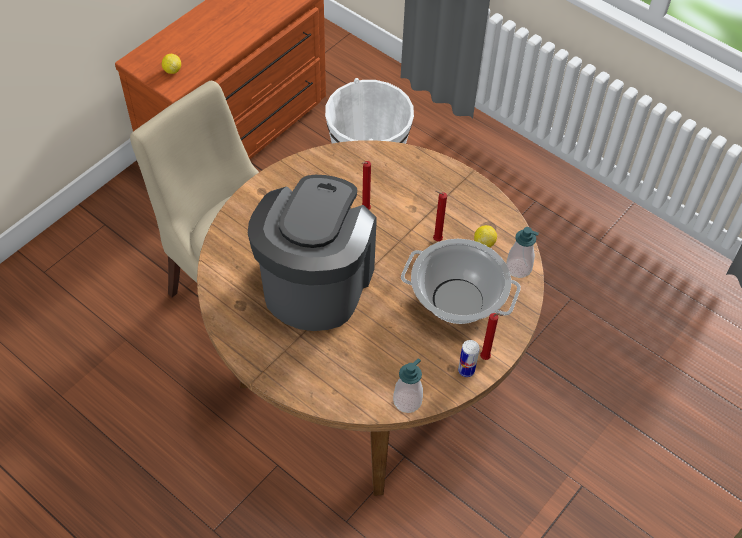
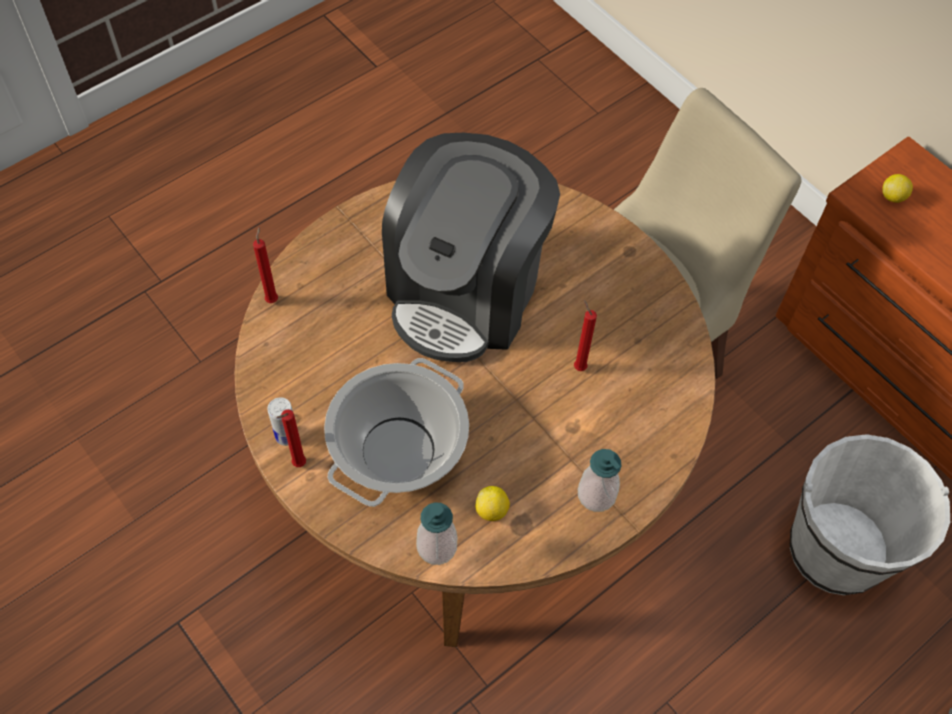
camera: 100 degrees right, 5 degrees up
coffee machine [248,175,377,331] -> coffee machine turned 90 degrees clockwise [382,133,560,362]
soap dispenser [393,358,423,413] -> soap dispenser moved to [578,449,621,512]
red candle [433,190,447,241] -> red candle moved to [253,227,278,303]

